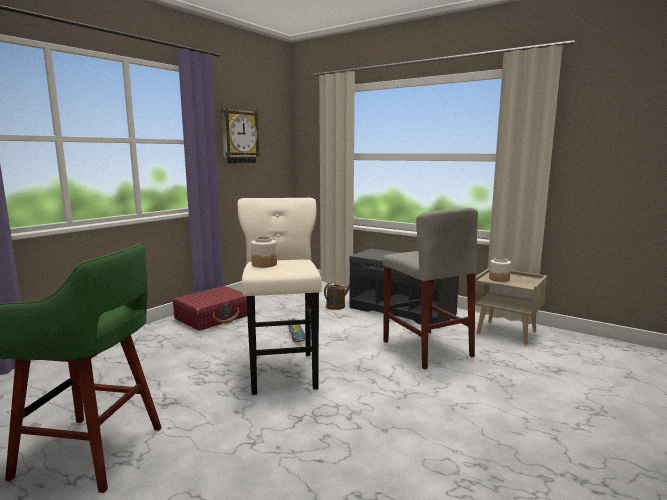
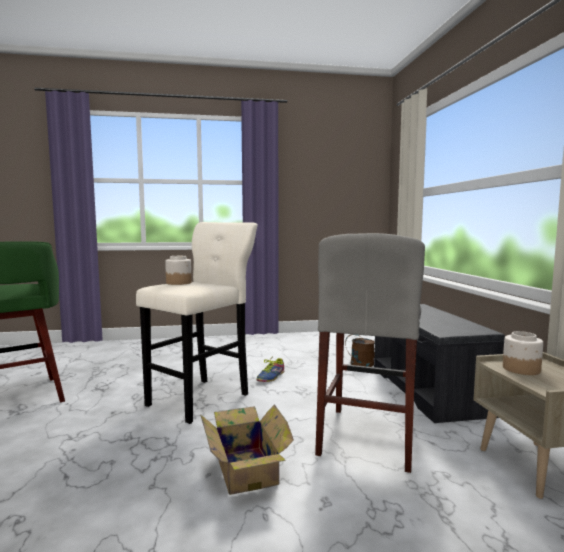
camera: 45 degrees right, 5 degrees down
red suitcase [173,286,247,331] -> none
wall clock [221,108,261,164] -> none
none -> cardboard box [200,404,294,495]

